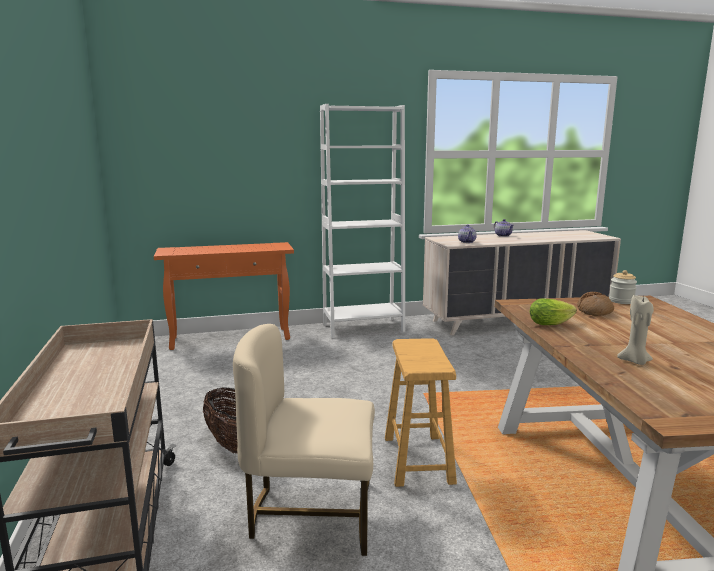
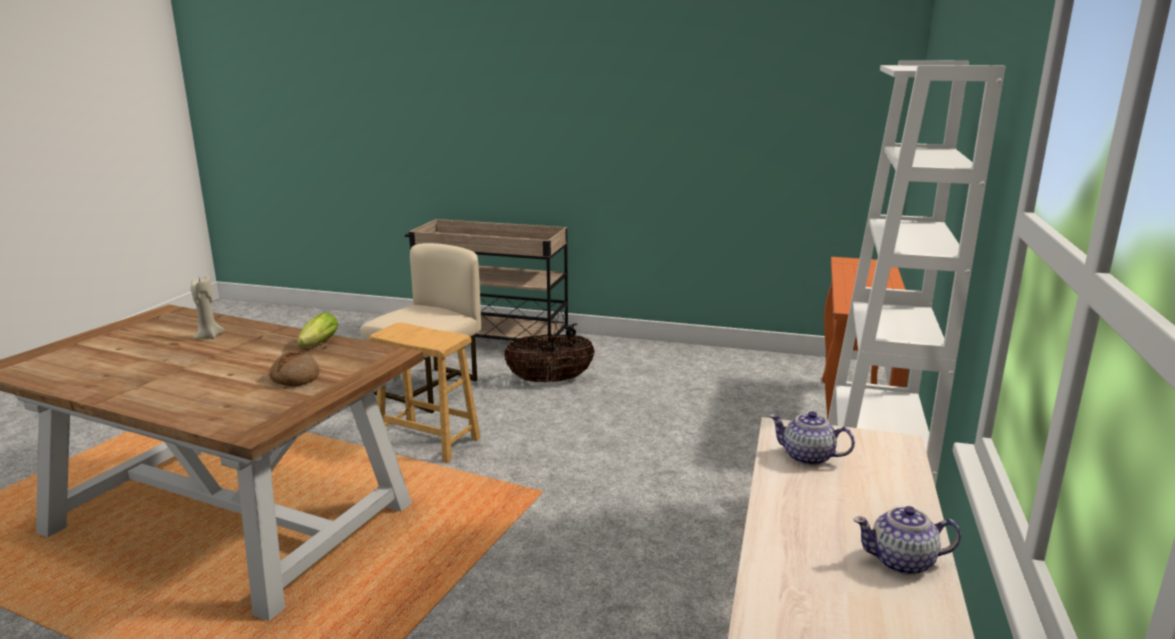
camera: 120 degrees right, 5 degrees up
jar [609,270,637,304] -> none

